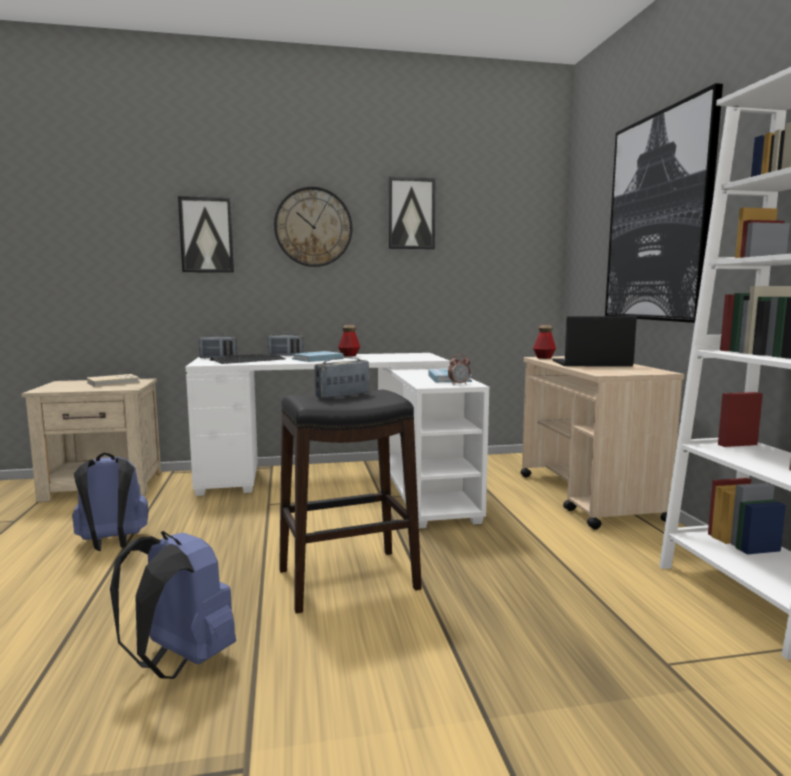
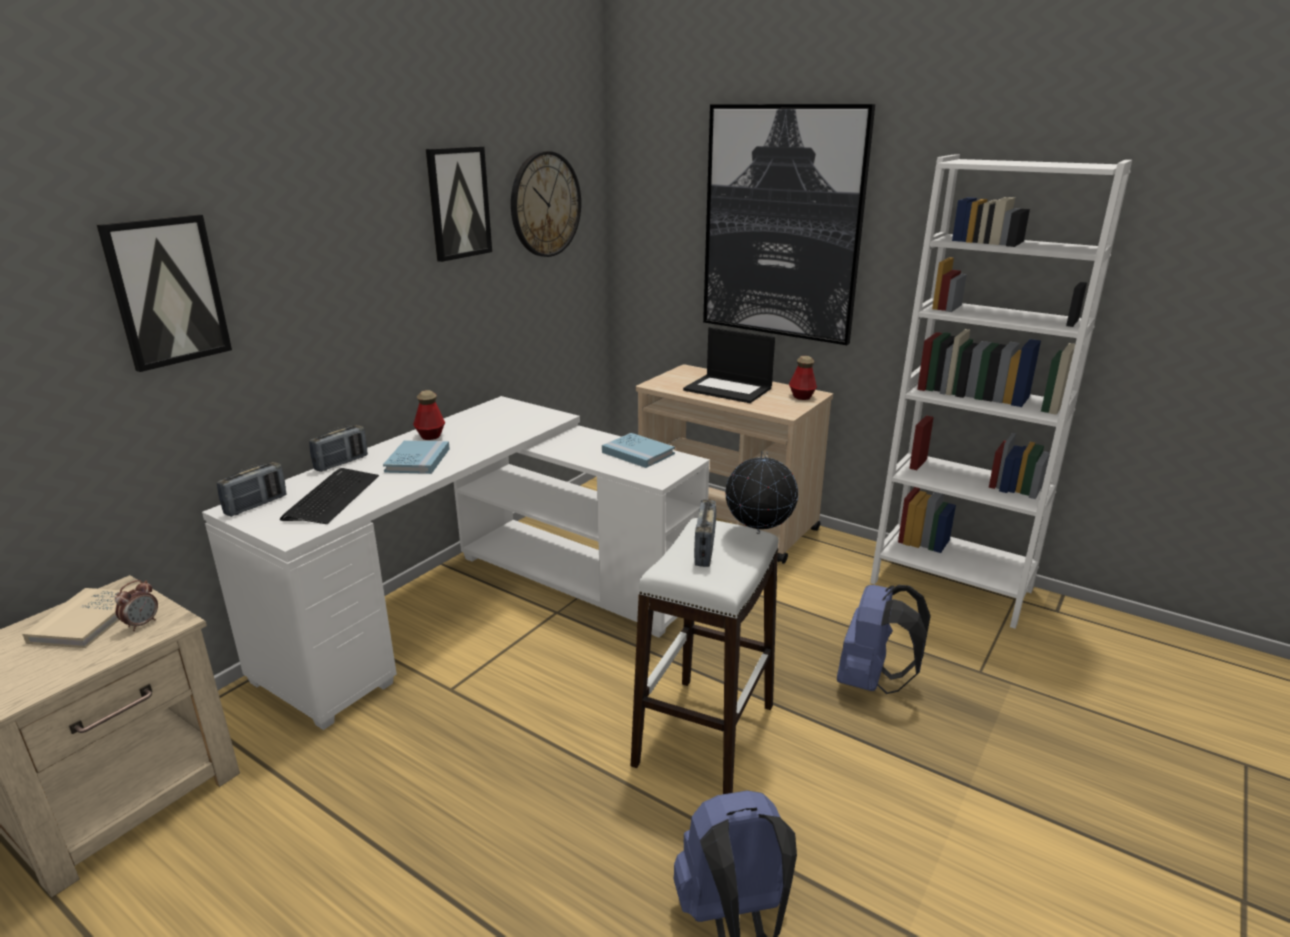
camera: 45 degrees left, 15 degrees up
blue backpack [72,452,149,551] -> blue backpack moved to [837,585,931,694]
wall clock [274,187,352,267] -> wall clock moved to [511,151,581,257]
black stool [279,390,422,614] -> white stool [631,518,778,794]
alarm clock [448,354,470,385] -> alarm clock moved to [115,580,158,631]
bottle [533,325,556,359] -> bottle moved to [789,356,817,400]
laptop [553,316,637,367] -> laptop turned 105 degrees counterclockwise [683,327,775,403]
none -> globe [725,452,798,534]

